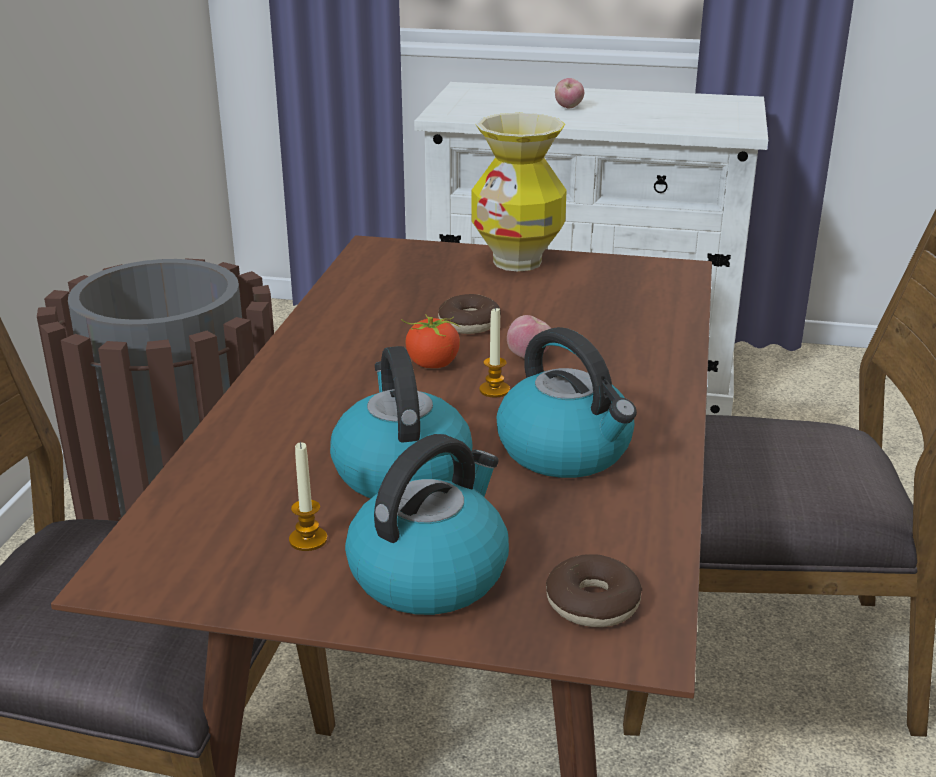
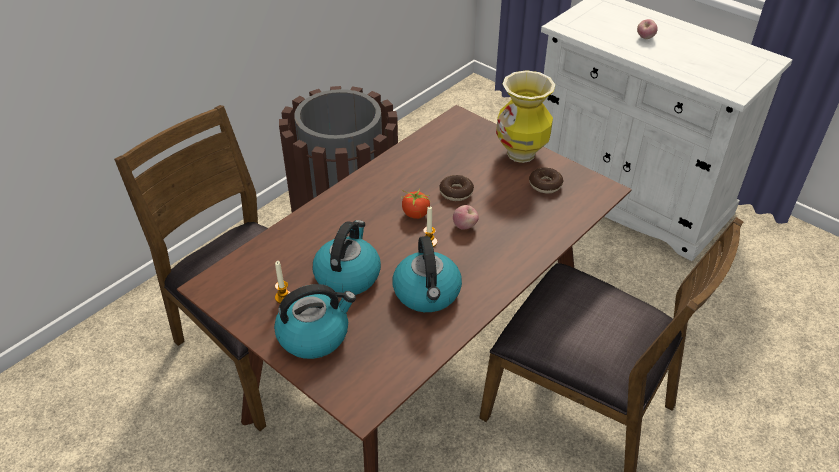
camera: 30 degrees right, 15 degrees up
donut [546,554,642,627] -> donut moved to [529,167,563,194]

